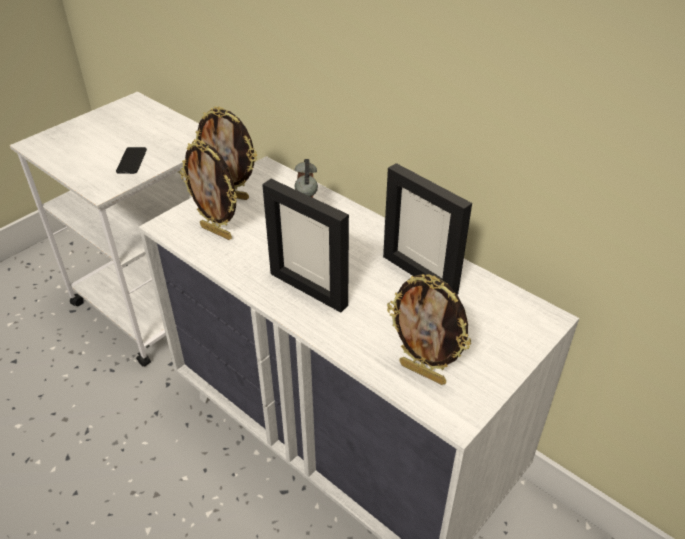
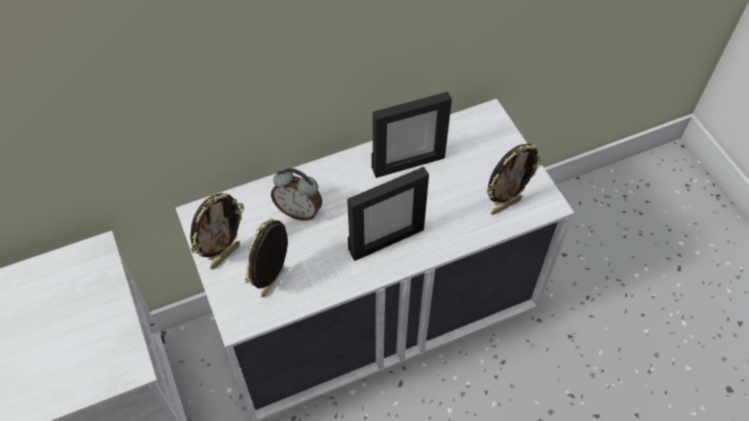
camera: 65 degrees left, 15 degrees up
phone [116,147,147,174] -> none
picture frame [180,140,237,240] -> picture frame turned 150 degrees clockwise [245,218,288,297]

